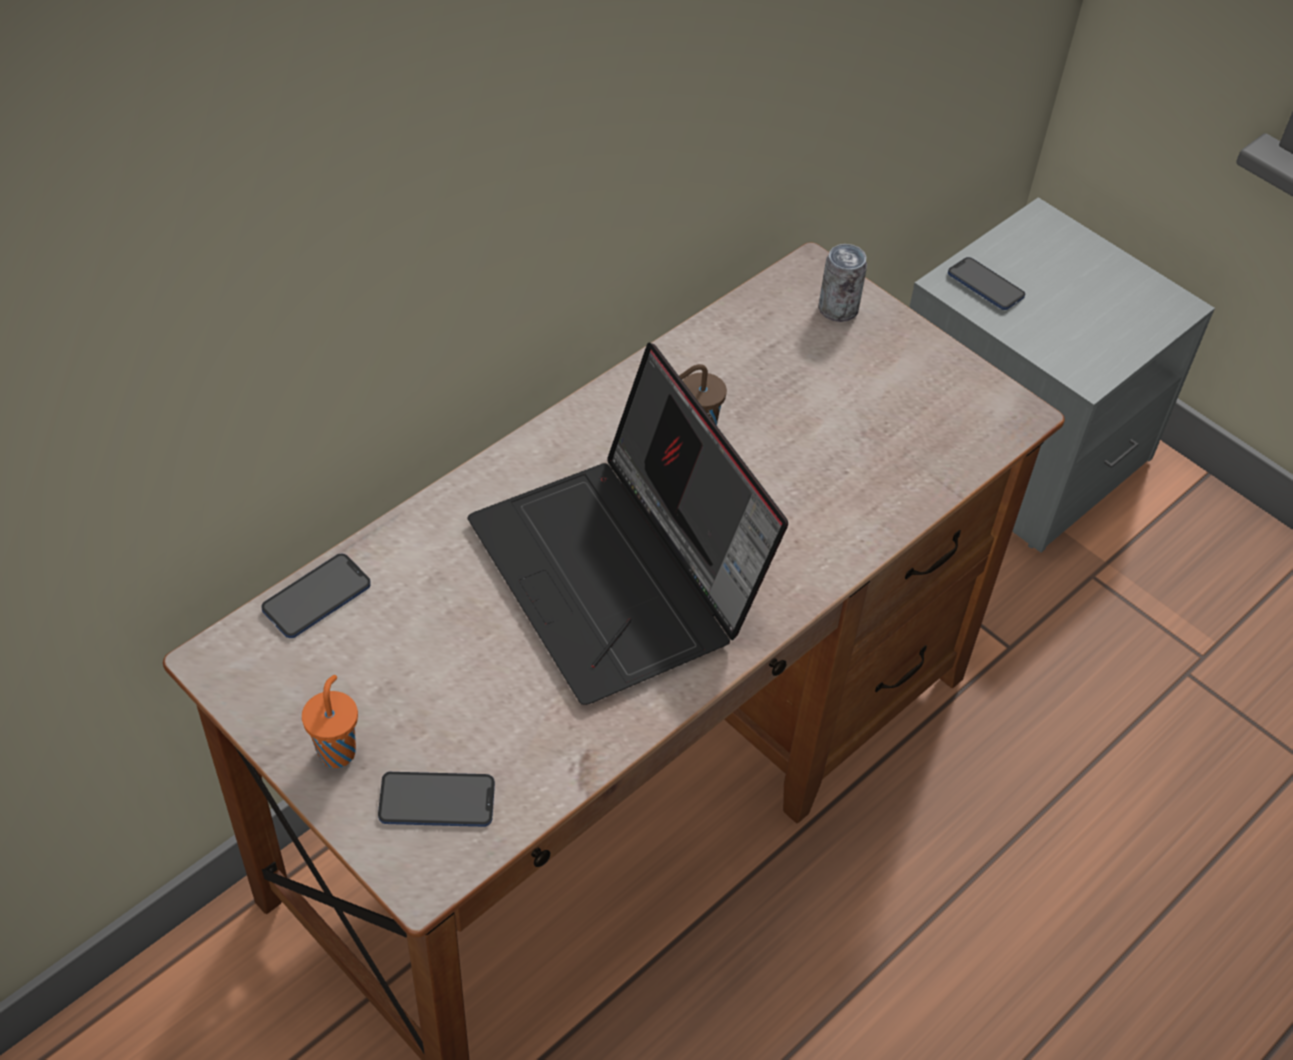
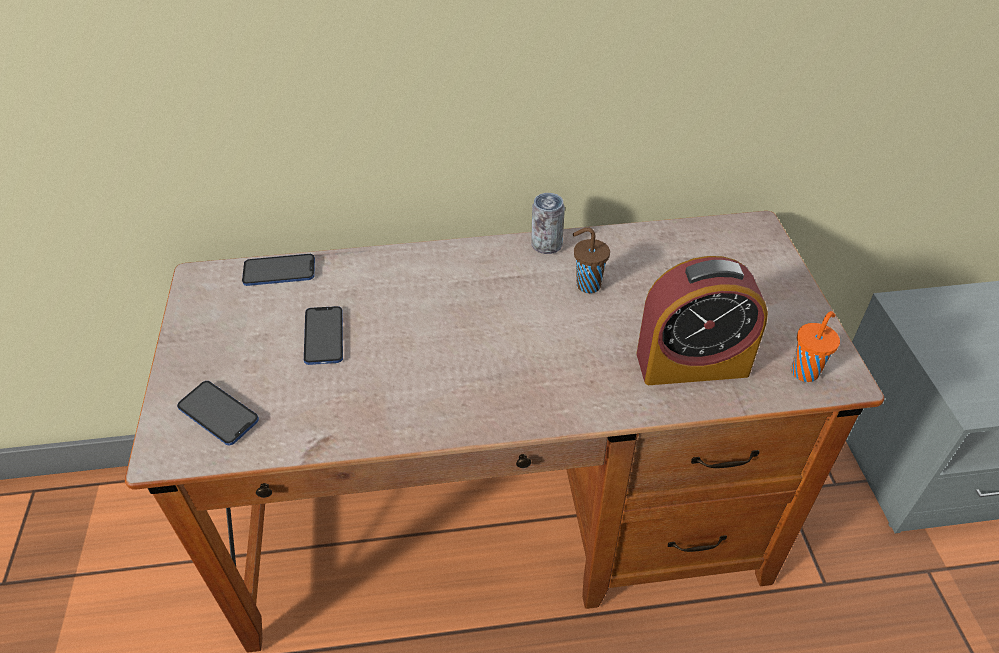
camera: 40 degrees right, 5 degrees down
orange cup [302,675,358,768] -> orange cup moved to [791,311,840,382]
laptop [467,342,788,705] -> none
can [818,244,867,322] -> can moved to [531,193,565,254]
phone [948,257,1025,310] -> phone moved to [304,306,343,365]
none -> alarm clock [637,256,768,385]

